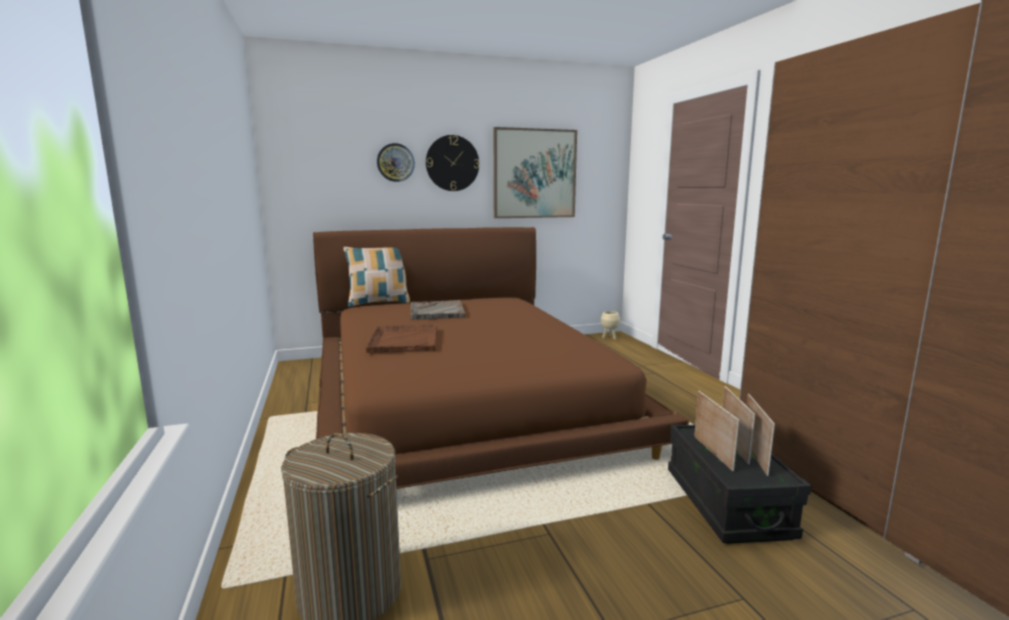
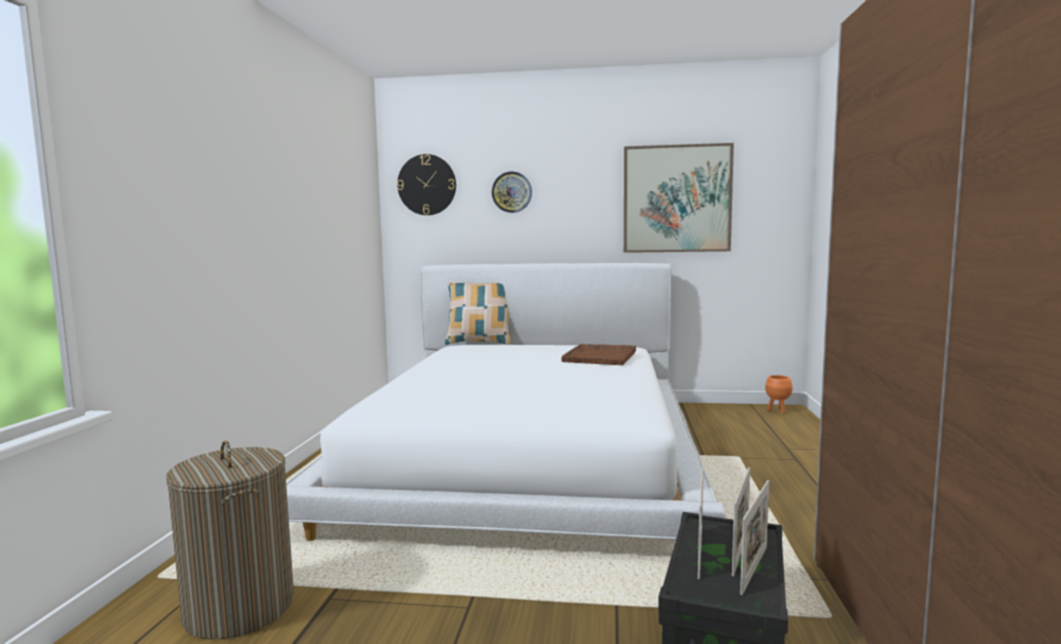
camera: 25 degrees right, 5 degrees down
brown bed [313,227,689,489] -> white bed [286,263,725,541]
brown tray [366,324,437,353] -> brown tray moved to [562,344,636,365]
grey tray [411,300,465,320] -> none
wall clock [426,135,479,191] -> wall clock moved to [397,154,456,215]
beige planter [601,311,620,340] -> orange planter [765,375,793,414]

